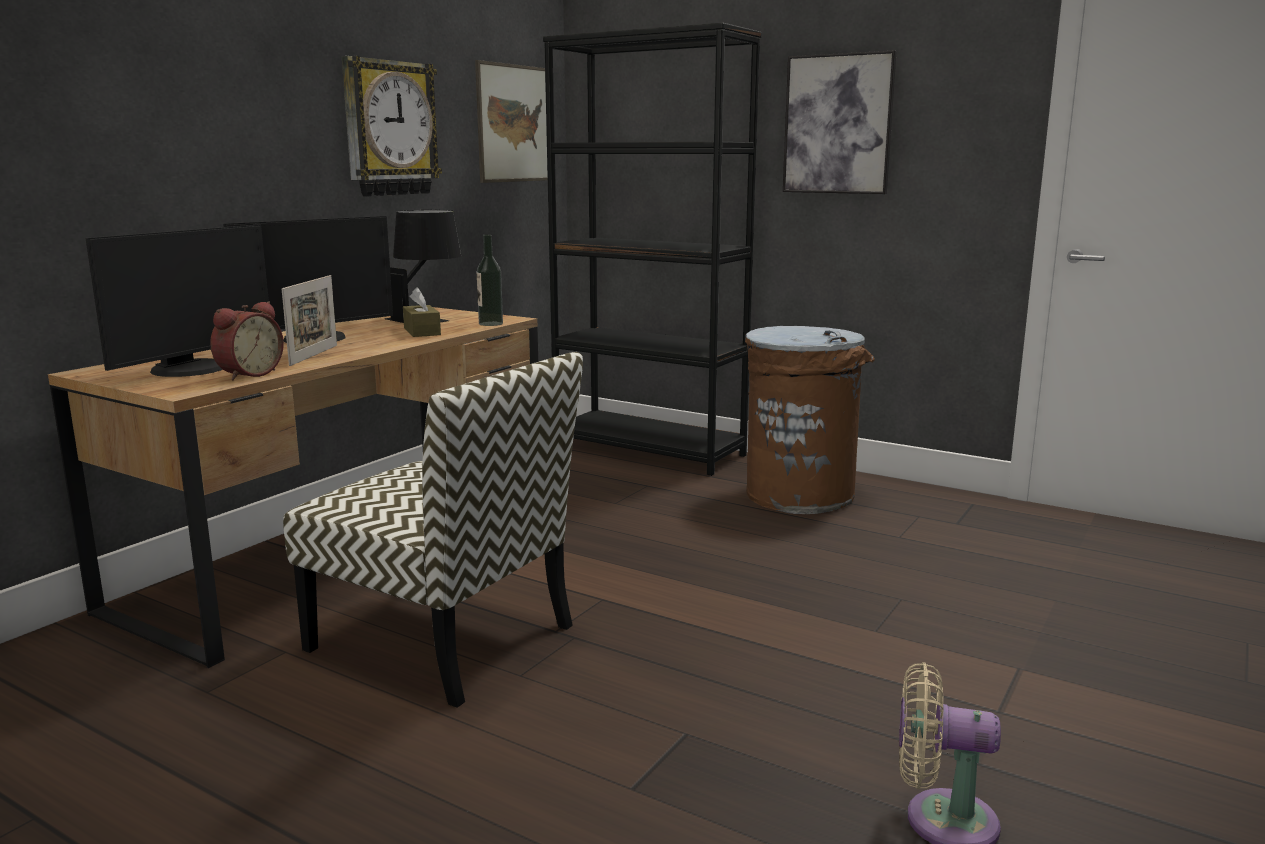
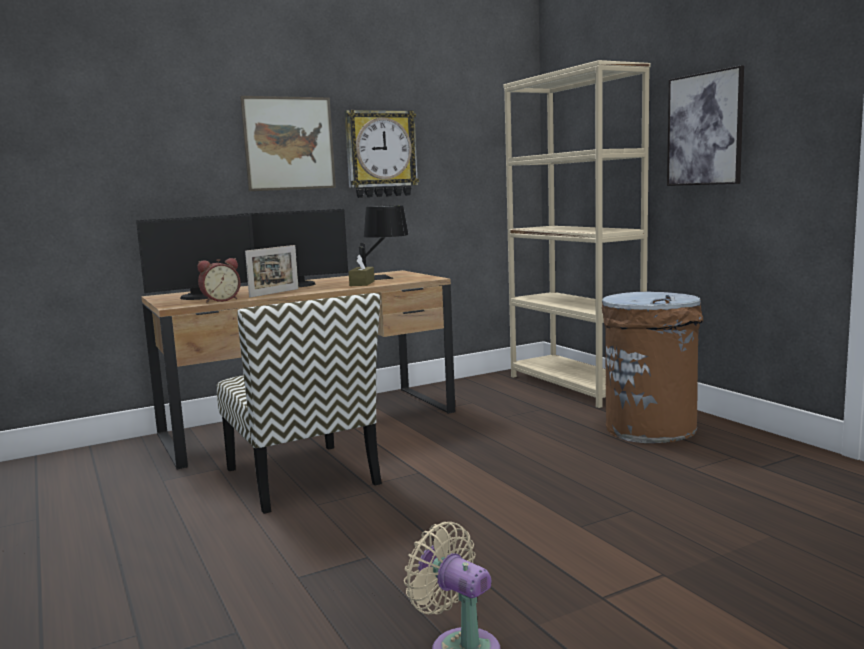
camera: 30 degrees right, 5 degrees down
picture [475,60,548,183] -> picture moved to [240,96,336,191]
bottle [477,234,503,326] -> none
black bookcase [543,23,762,476] -> beige bookcase [504,60,650,408]

